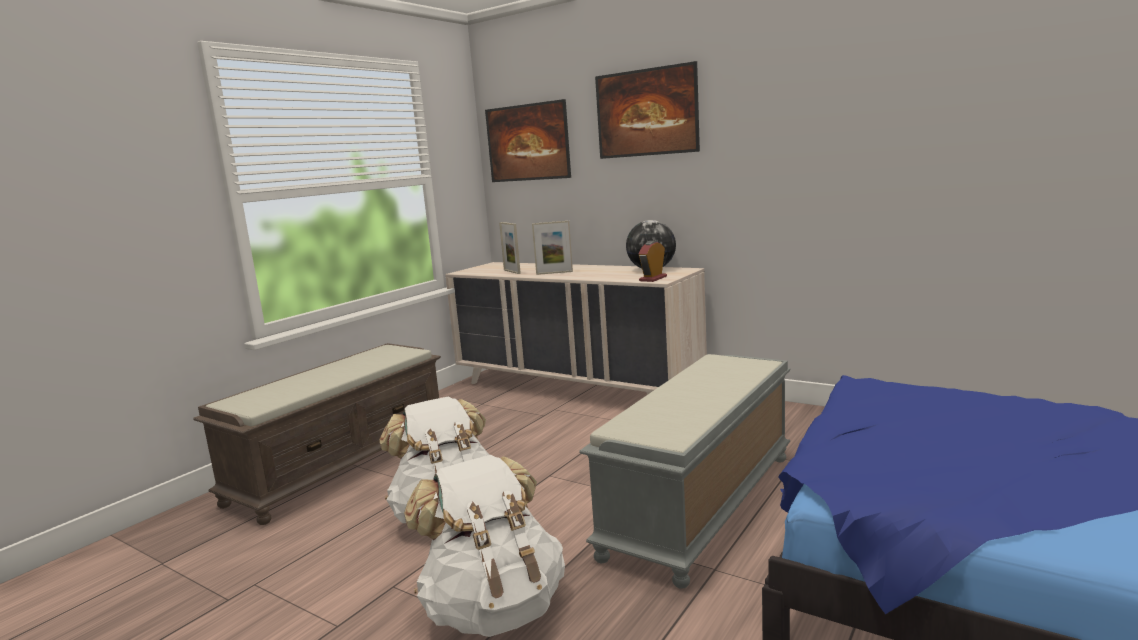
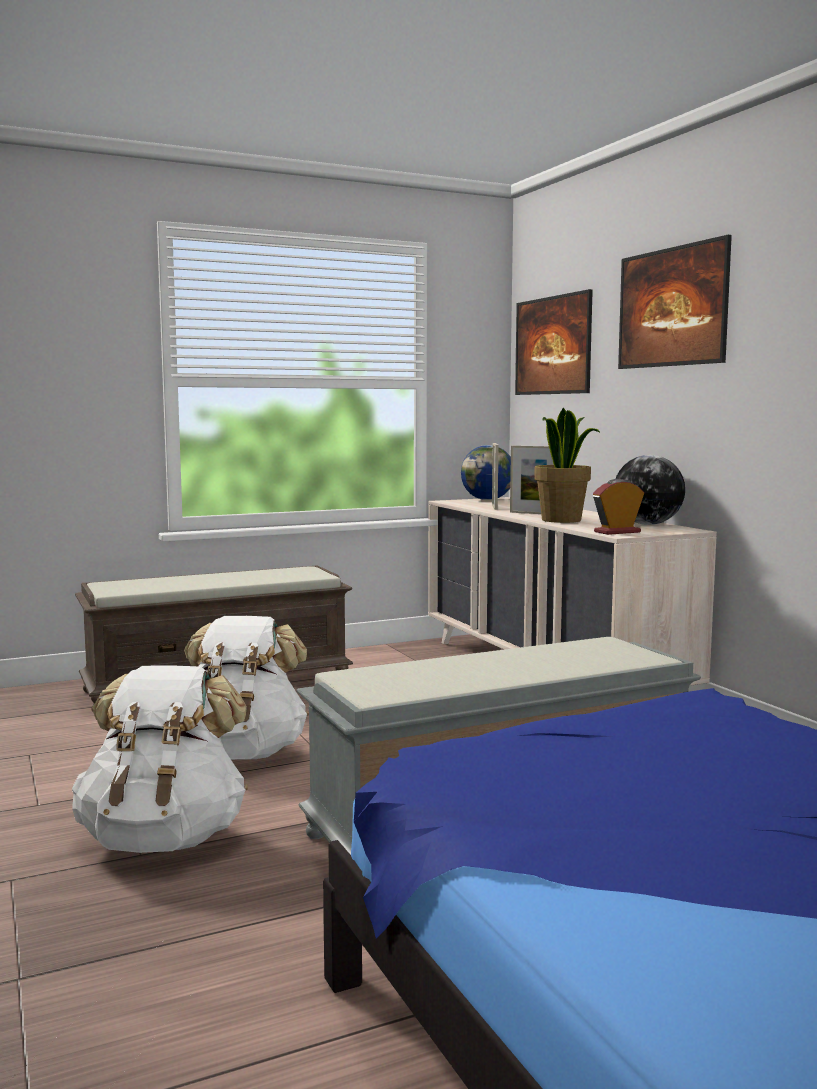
camera: 30 degrees right, 5 degrees down
none -> globe [461,445,511,500]
none -> potted plant [534,407,600,523]

